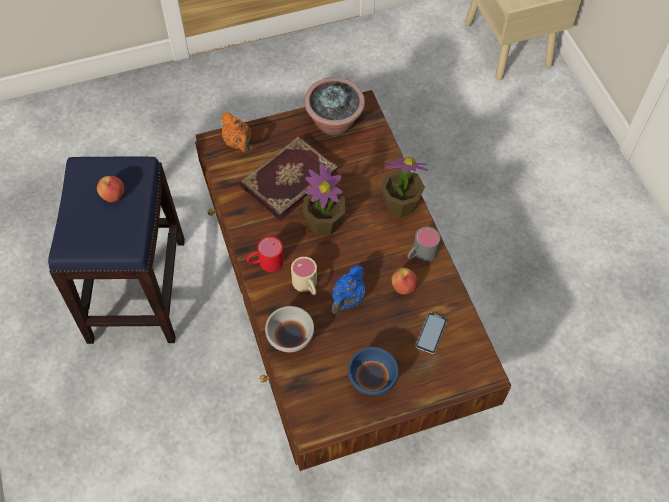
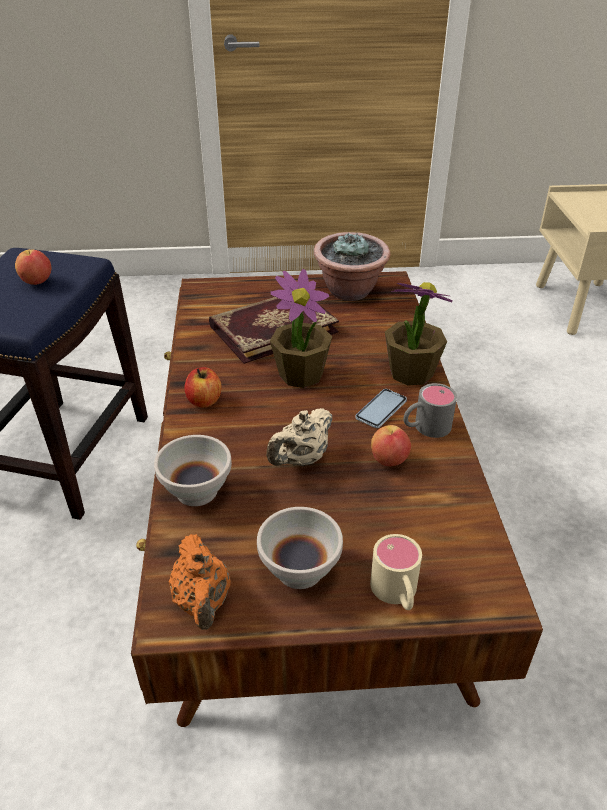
camera: 15 degrees right, 20 degrees down
orange teapot [221,112,251,153] -> orange teapot moved to [169,534,231,630]
red mug [247,236,284,272] -> apple [185,367,222,407]
beige mug [291,257,317,295] -> beige mug moved to [370,534,422,610]
blue teapot [332,265,365,314] -> beige teapot [266,408,332,466]
blue bowl [348,347,398,395] -> white bowl [257,507,343,589]
phone [416,313,447,354] -> phone moved to [355,389,407,428]

